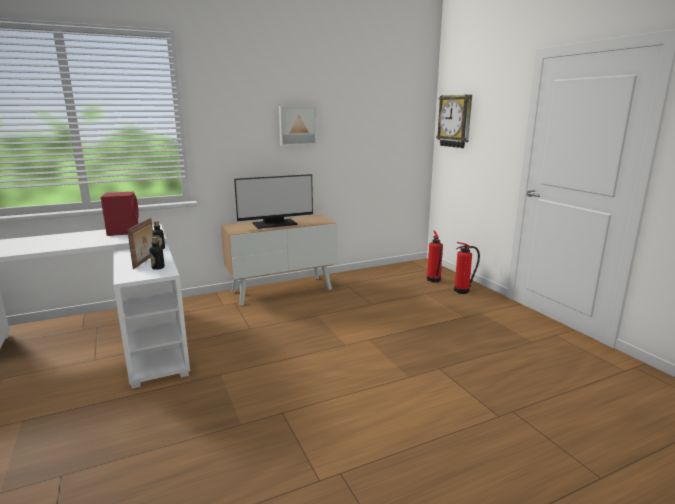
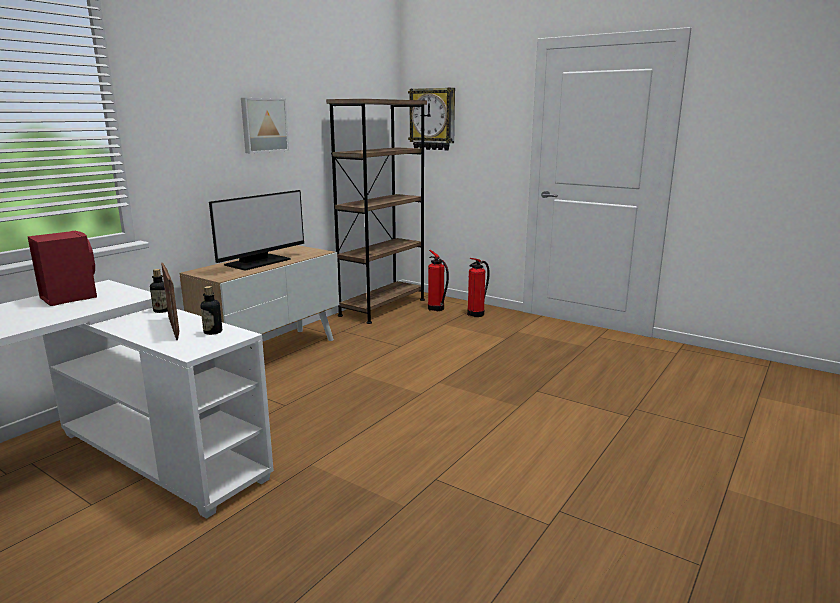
camera: 30 degrees left, 0 degrees up
none -> brown bookcase [326,99,427,324]

